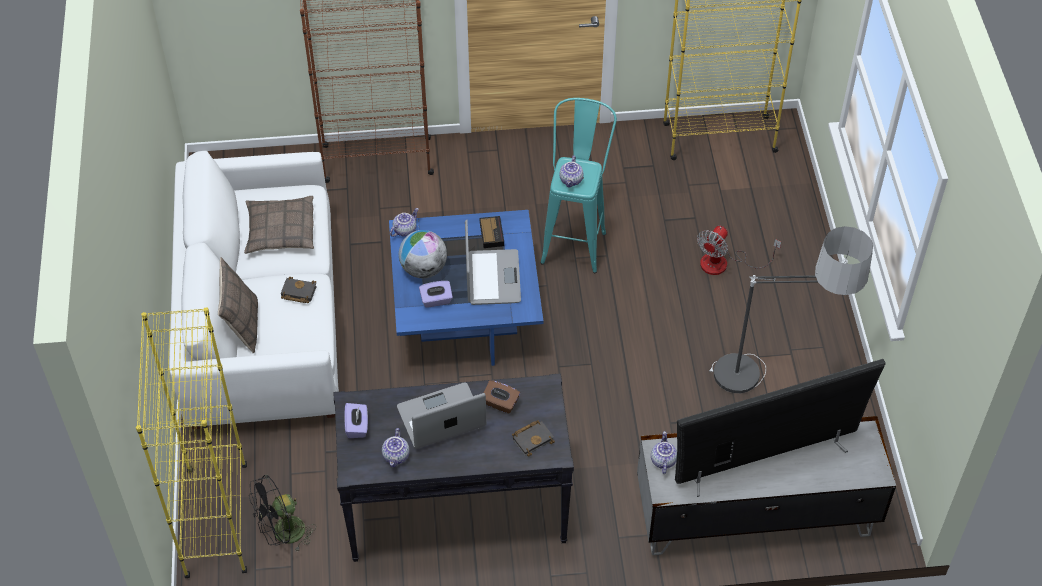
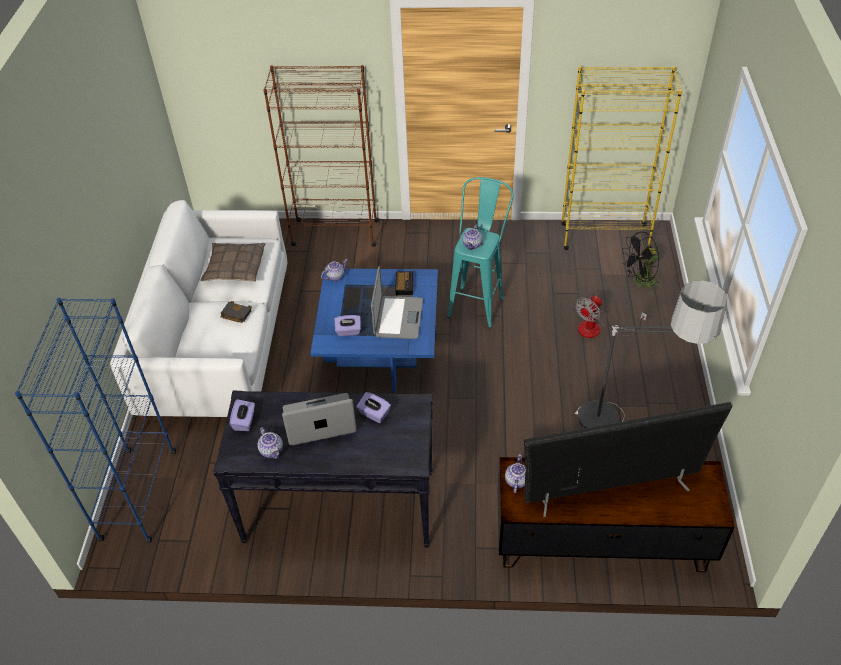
camera: 10 degrees right, 5 degrees down
yellow bookcase [136,308,247,578] -> blue bookcase [15,298,176,542]
pillow [218,257,258,354] -> none
black fan [249,475,316,553] -> black fan moved to [622,231,662,292]
teapot [382,428,410,467] -> teapot turned 45 degrees counterclockwise [257,427,283,459]
globe [399,230,447,278] -> none
brown tissue box [484,380,520,414] -> purple tissue box [356,392,391,423]
black book [512,420,555,457] -> none
grey tv stand [637,416,896,555] -> brown tv stand [498,457,735,572]

